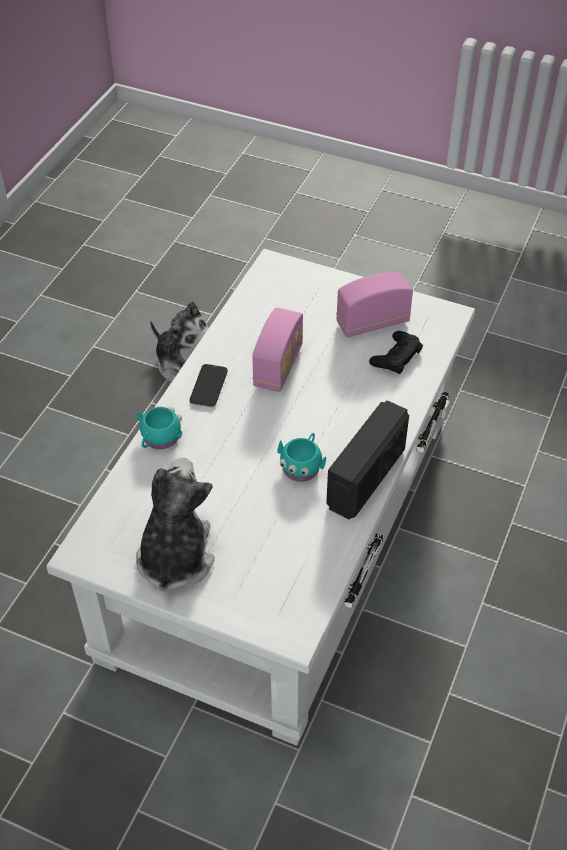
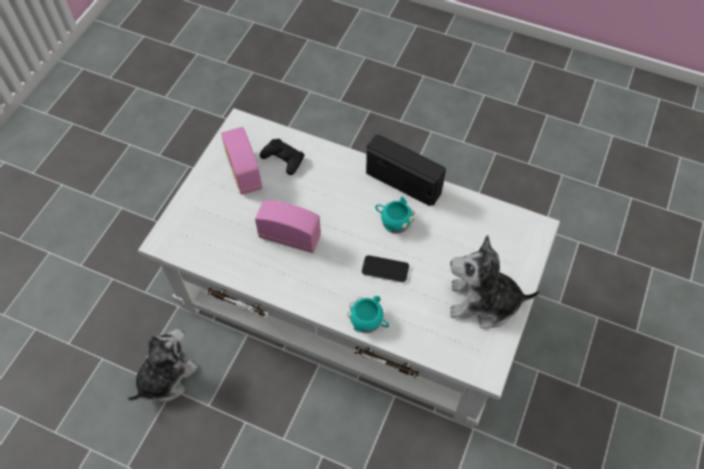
camera: 90 degrees left, 10 degrees up
phone [189,364,228,407] -> phone moved to [362,255,409,282]

